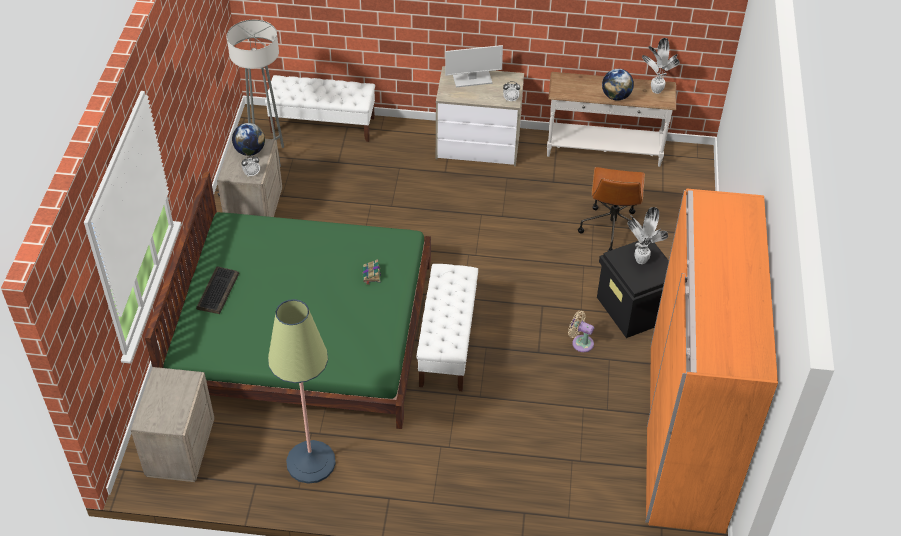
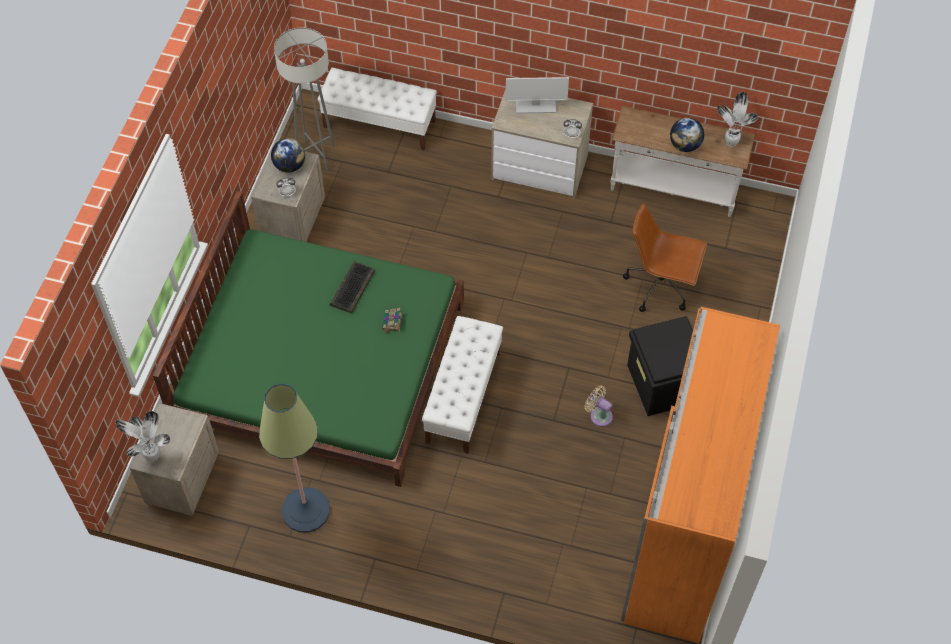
camera: 10 degrees right, 10 degrees up
keyboard [196,267,239,314] -> keyboard moved to [330,261,375,314]
brown office chair [578,167,645,251] -> brown office chair turned 90 degrees clockwise [623,204,707,312]
potted plant [627,207,668,264] -> potted plant moved to [116,411,170,462]

